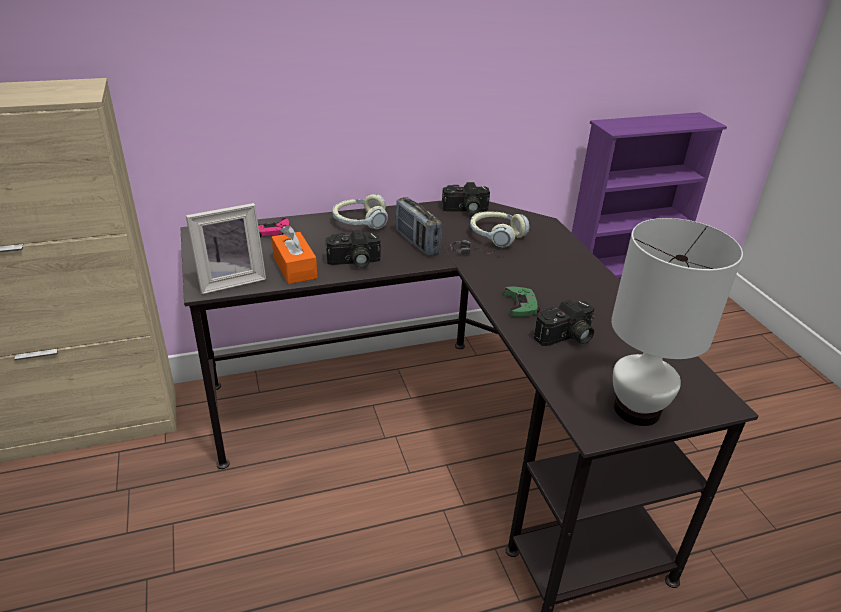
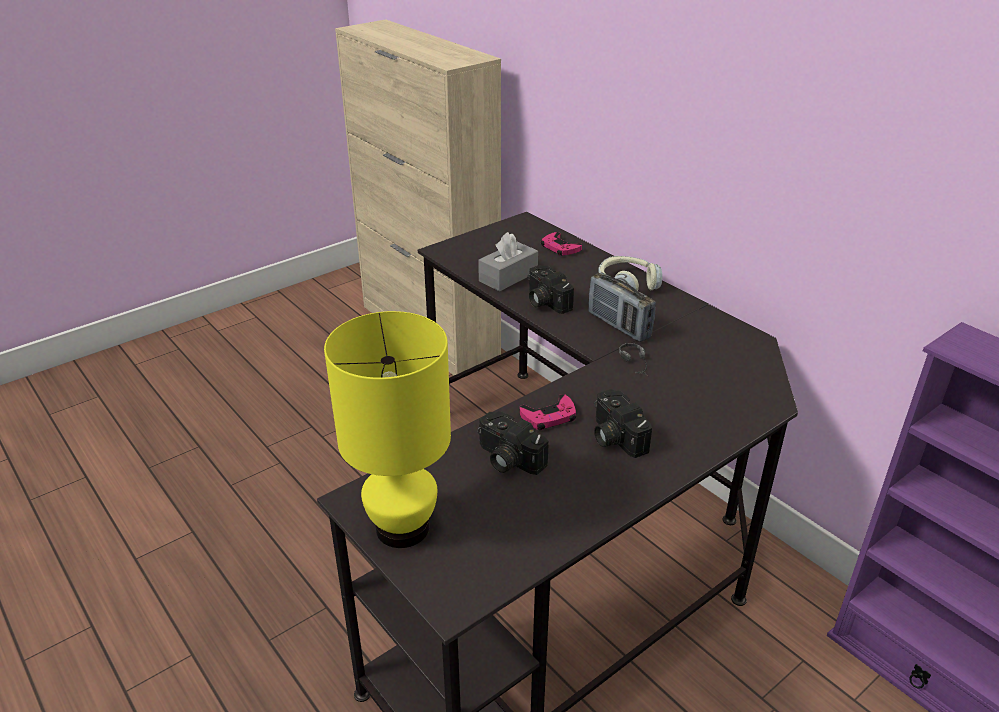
camera: 70 degrees right, 0 degrees up
picture frame [186,203,266,294] -> none
orange tissue box [272,225,317,284] -> grey tissue box [478,232,538,291]
radio [396,197,442,256] -> radio turned 75 degrees counterclockwise [588,273,656,342]
camera [442,182,490,214] -> camera moved to [594,389,652,458]
headphones [470,212,529,248] -> none
green game controller [504,286,540,317] -> pink game controller [520,394,576,430]
white table lamp [611,218,743,426] -> yellow table lamp [324,311,451,548]

